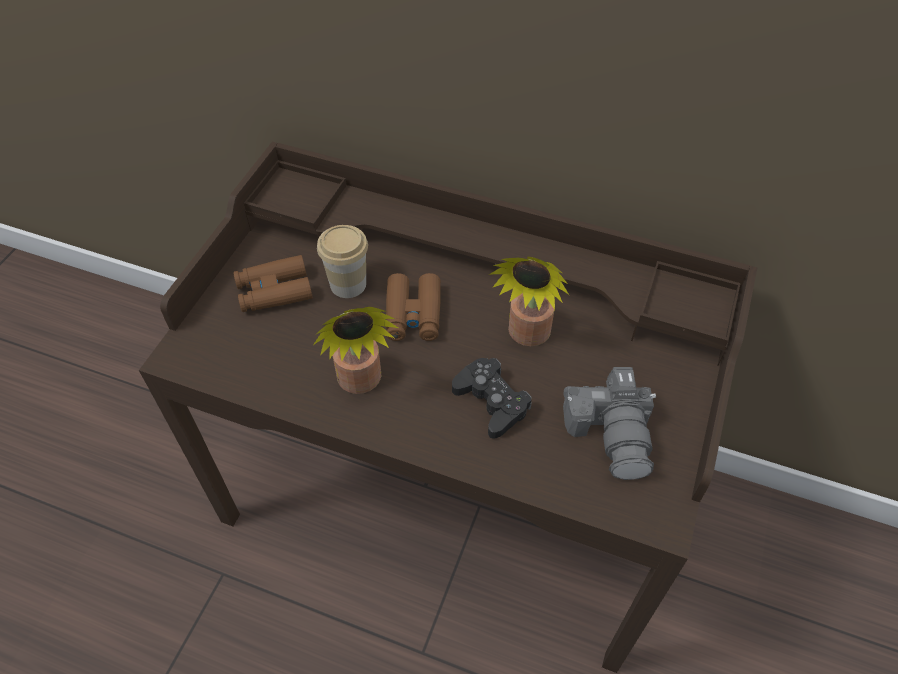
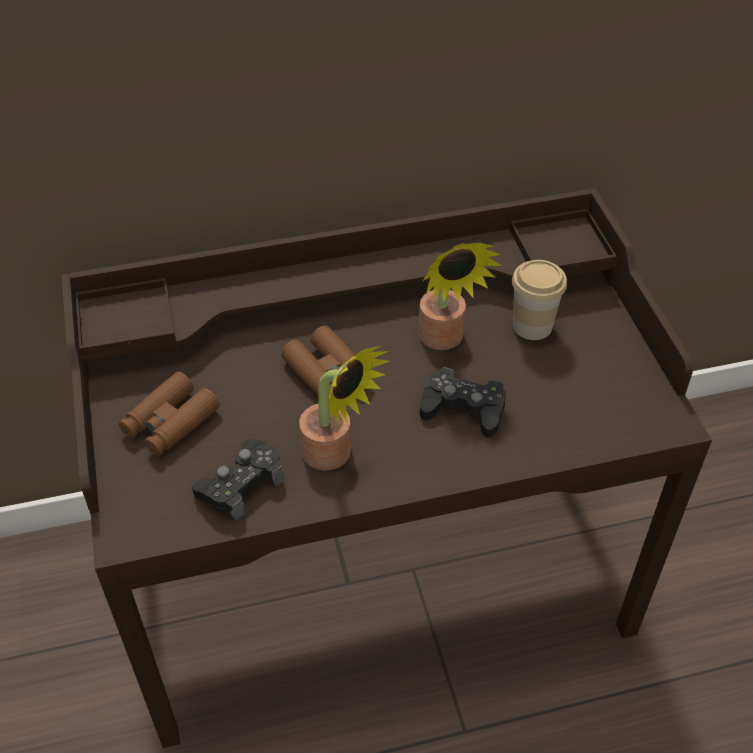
camera: 35 degrees left, 5 degrees down
cup [317,225,368,298] -> cup moved to [512,260,567,340]
camera [563,367,656,480] -> none
none -> black game controller [192,439,284,521]

